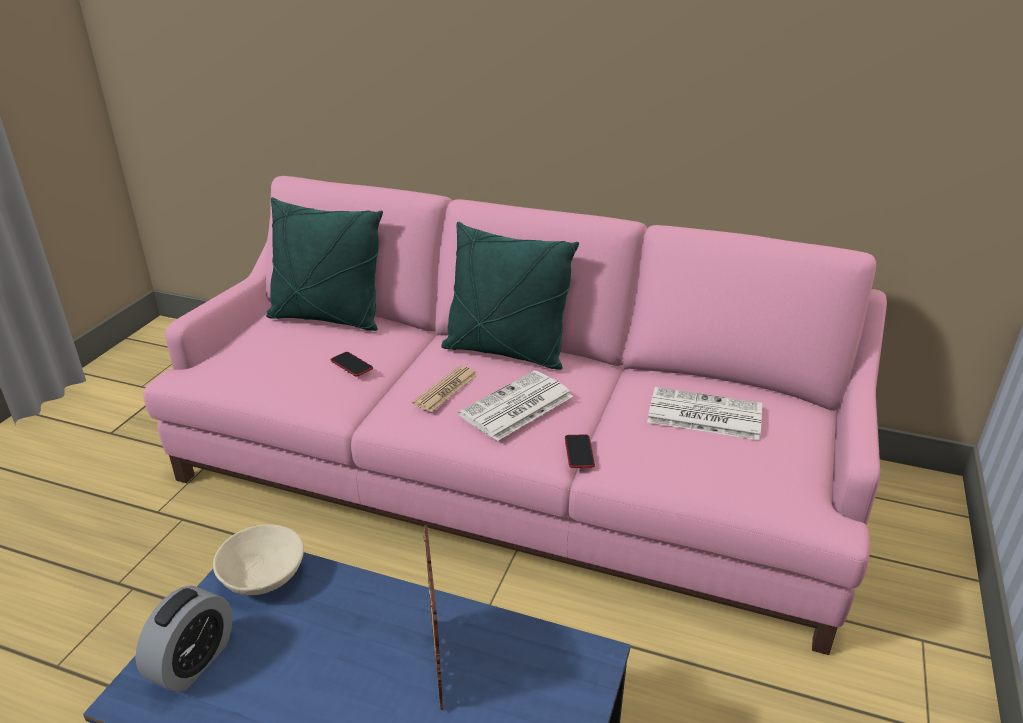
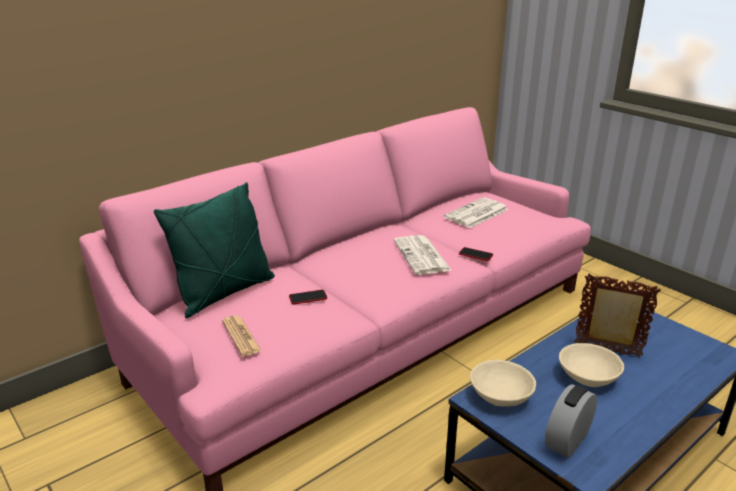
camera: 60 degrees left, 5 degrees down
alarm clock [135,586,233,692] -> alarm clock turned 105 degrees counterclockwise [545,384,597,458]
newspaper [412,365,478,412] -> newspaper moved to [222,315,261,356]
green pillow [441,222,579,370] -> none
none -> beige bowl [559,343,624,387]

